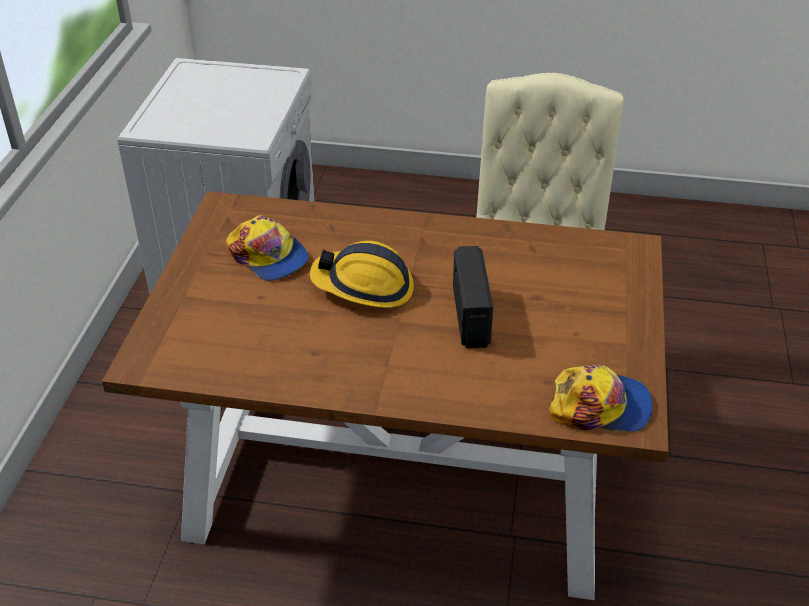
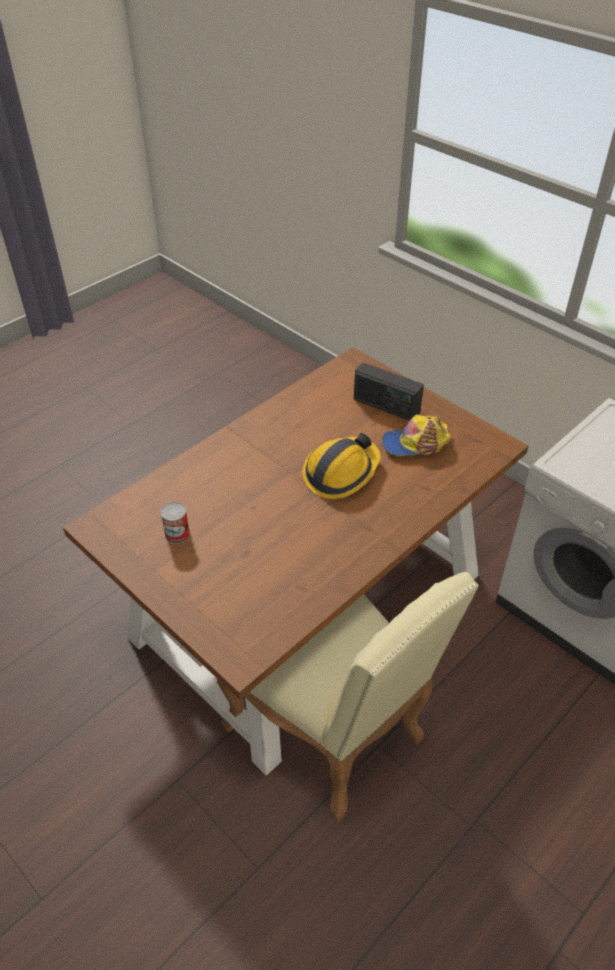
camera: 125 degrees right, 5 degrees up
radio [453,246,493,348] -> radio moved to [354,363,424,421]
cap [549,365,653,432] -> none
none -> can [160,502,190,544]

